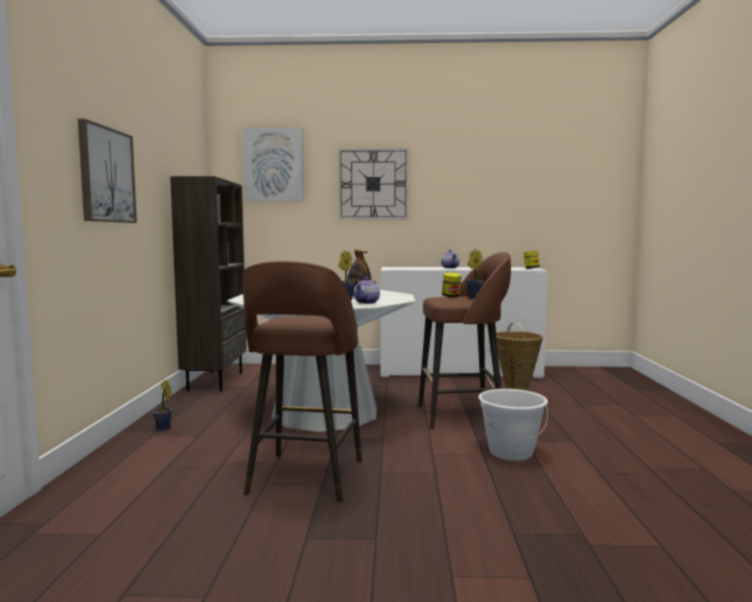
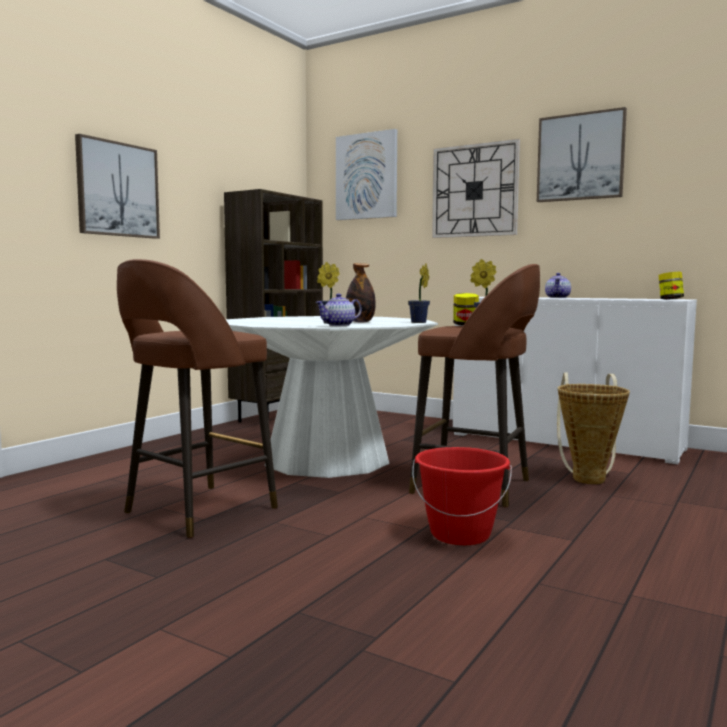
camera: 30 degrees right, 0 degrees up
potted plant [153,379,173,430] -> potted plant moved to [408,263,430,323]
white bucket [478,389,548,461] -> red bucket [412,447,512,545]
none -> picture [537,107,627,202]

